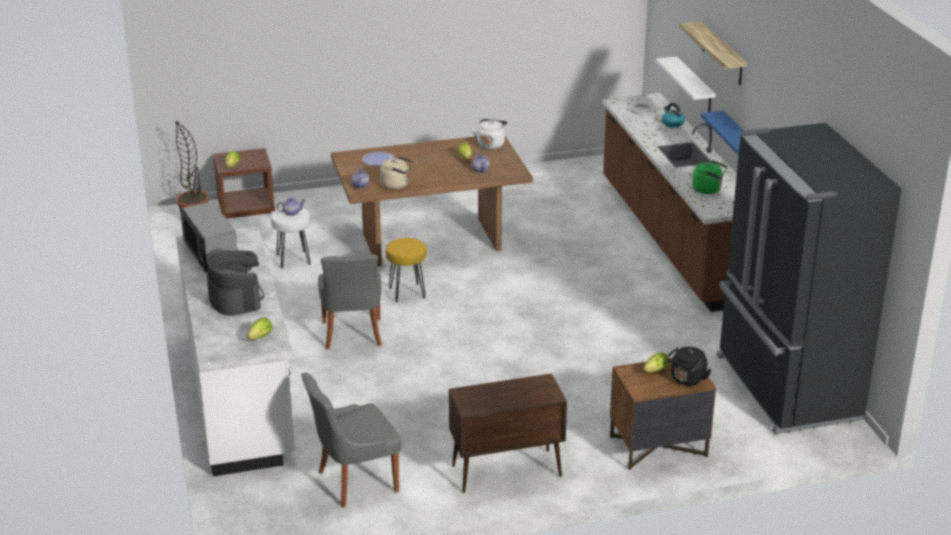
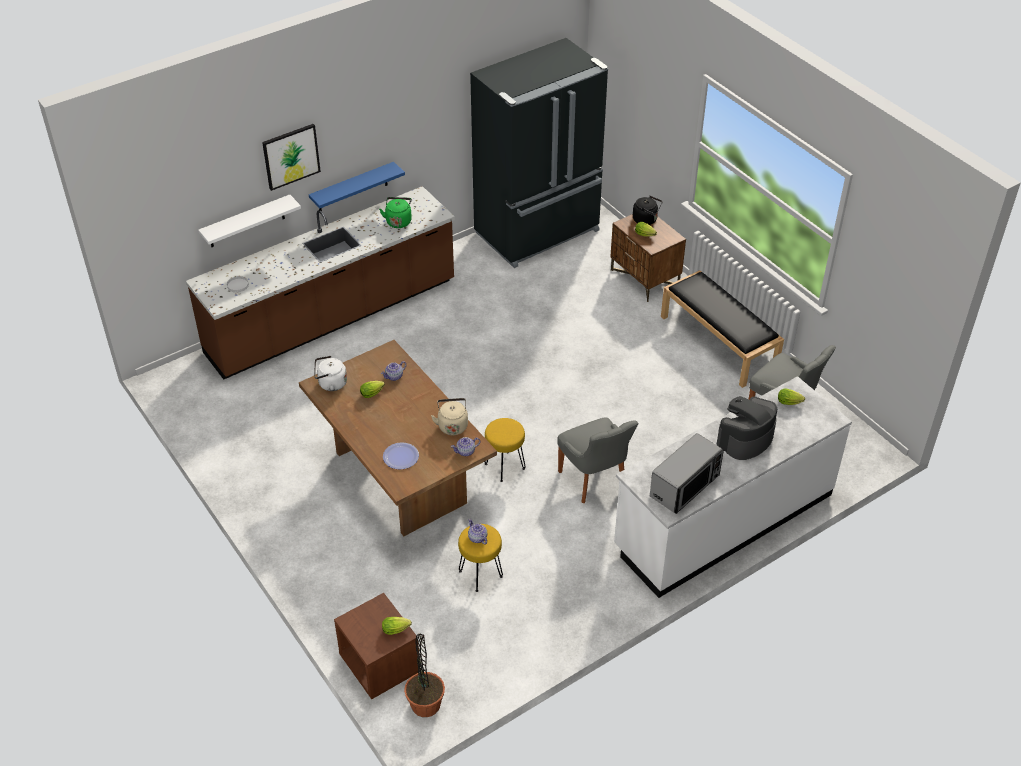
camera: 110 degrees left, 15 degrees up
white stool [271,208,310,268] -> yellow stool [458,524,503,592]
grey chair [318,254,382,349] -> grey chair turned 90 degrees clockwise [557,417,638,503]
brown cabinet [449,373,567,493] -> black bench [661,270,784,388]
kettle [662,103,685,128] -> none
shelf [679,21,747,85] -> picture [262,124,321,191]

